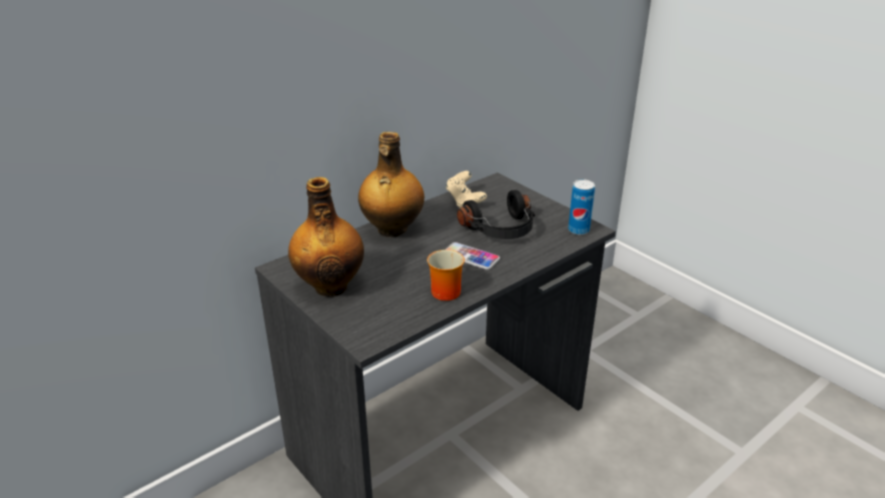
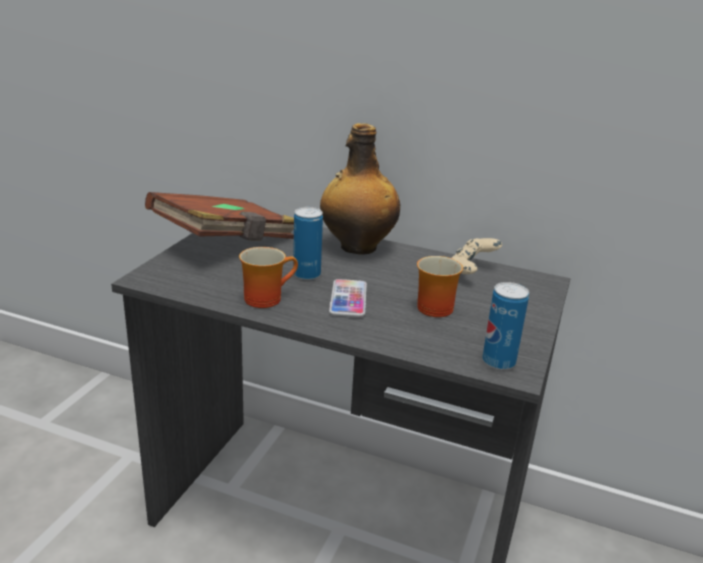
camera: 60 degrees right, 5 degrees down
bottle [288,177,364,297] -> brown book [145,192,294,241]
black headphones [457,190,535,239] -> mug [417,256,463,317]
none -> can [293,207,323,280]

